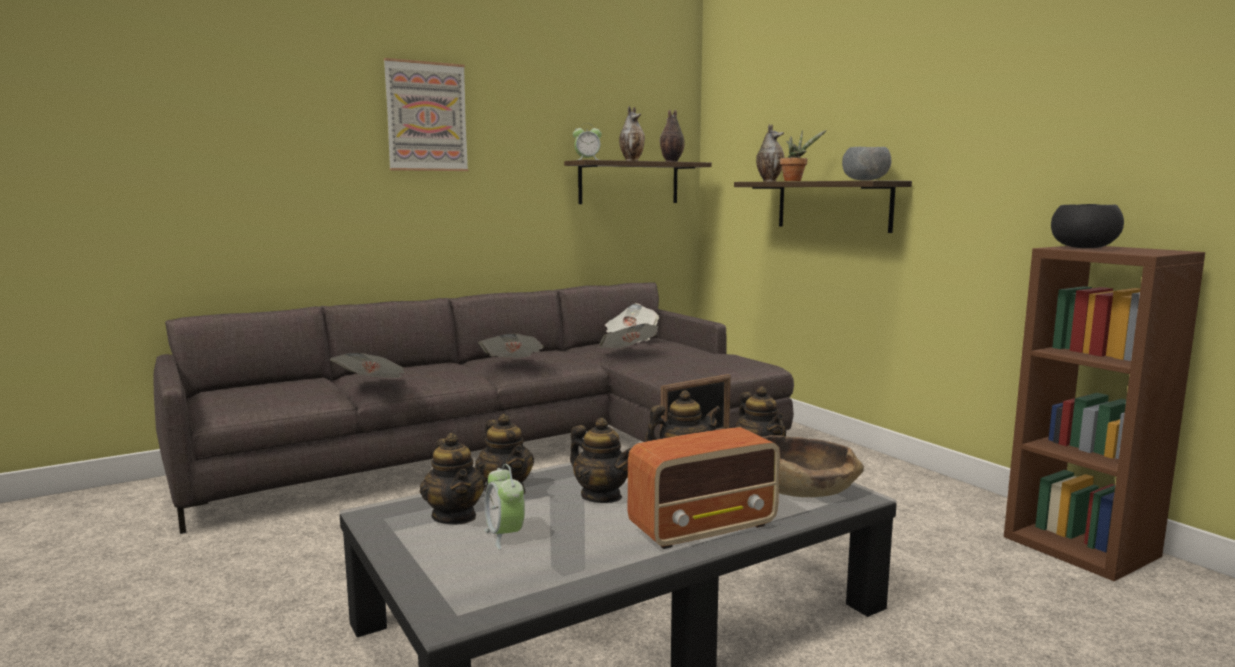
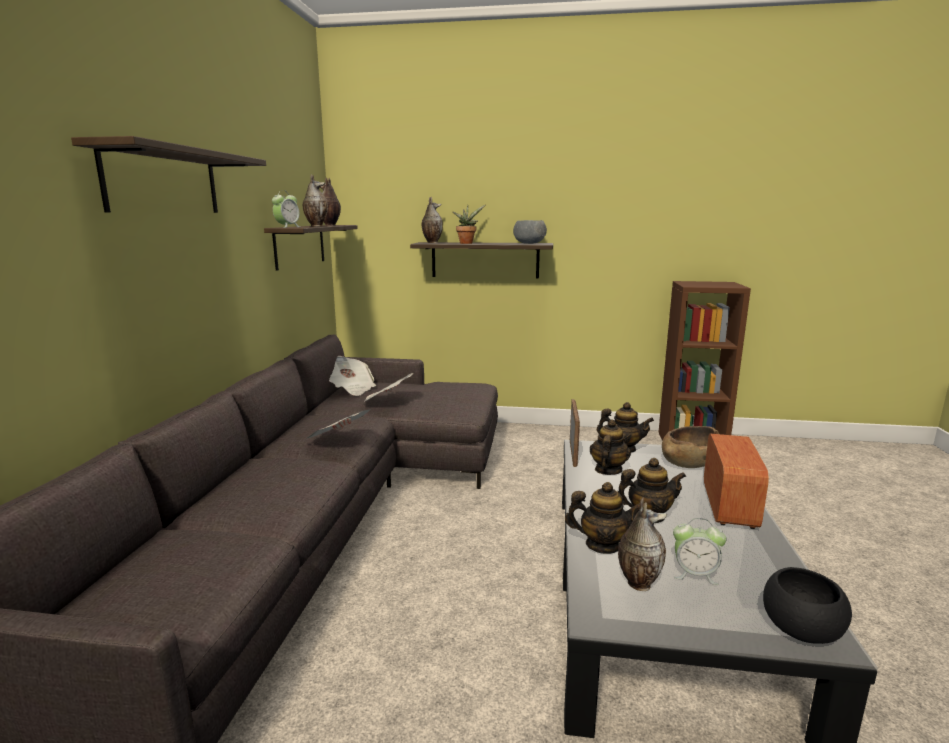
camera: 50 degrees left, 5 degrees up
newspaper [330,353,405,378] -> none
picture [384,58,468,171] -> shelf [71,136,266,213]
teapot [420,433,486,525] -> vase [618,497,667,591]
black bowl [1051,204,1124,248] -> black bowl moved to [763,567,852,644]

